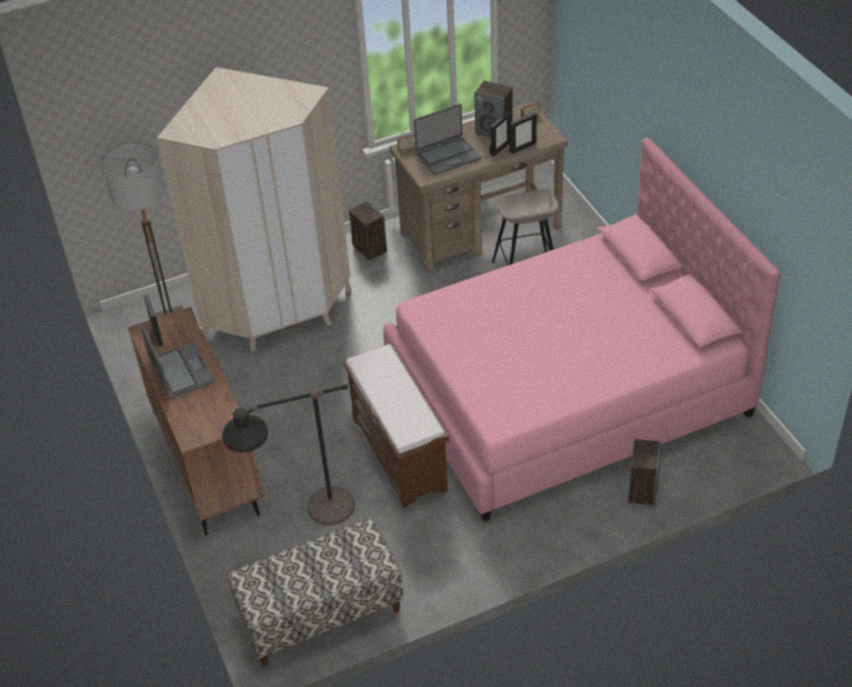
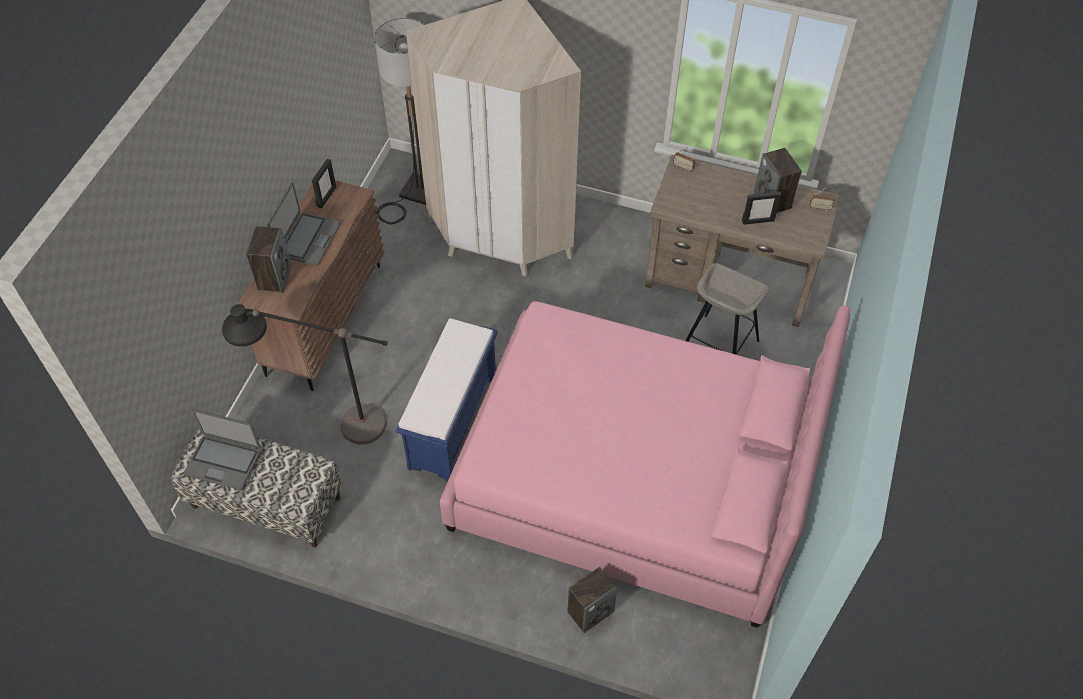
camera: 40 degrees right, 10 degrees up
brown bench [343,343,449,508] -> blue bench [395,318,497,482]
speaker [349,201,387,261] -> speaker moved to [246,226,292,293]
laptop [414,104,481,175] -> laptop moved to [184,409,261,490]
picture frame [509,112,537,154] -> none

